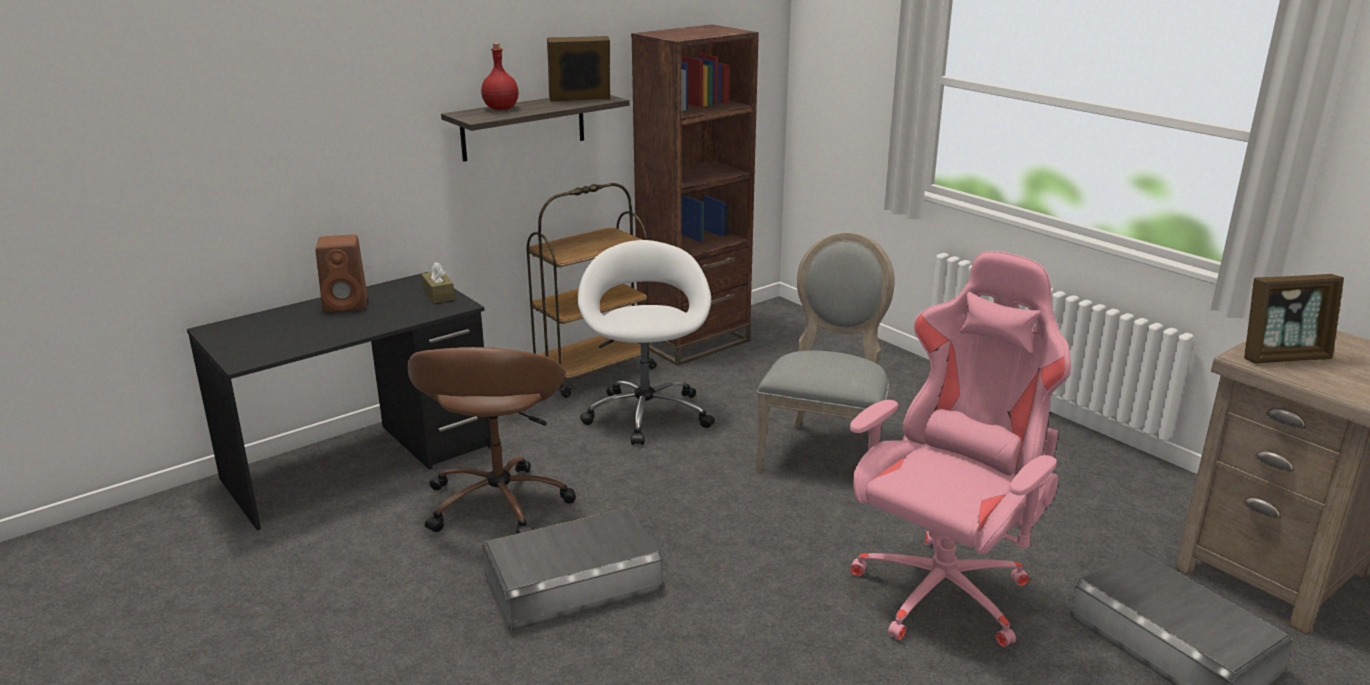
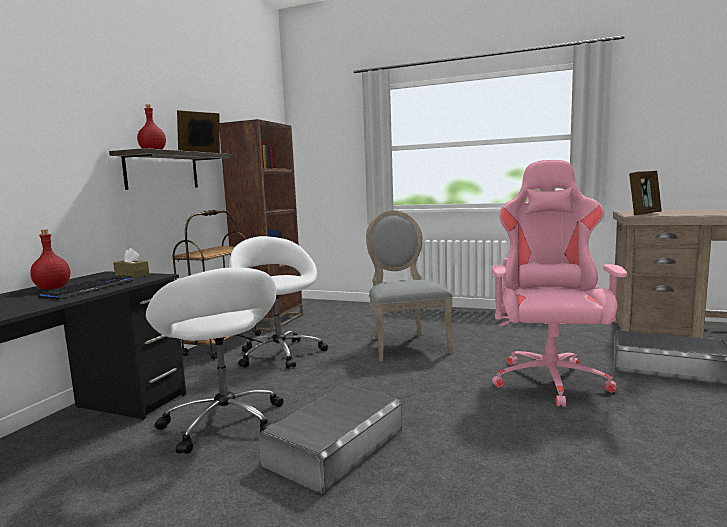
camera: 30 degrees left, 15 degrees down
brown speaker [316,234,367,313] -> red bottle [30,230,70,289]
brown office chair [407,347,576,534] -> white office chair [146,267,284,454]
none -> keyboard [38,275,136,299]

